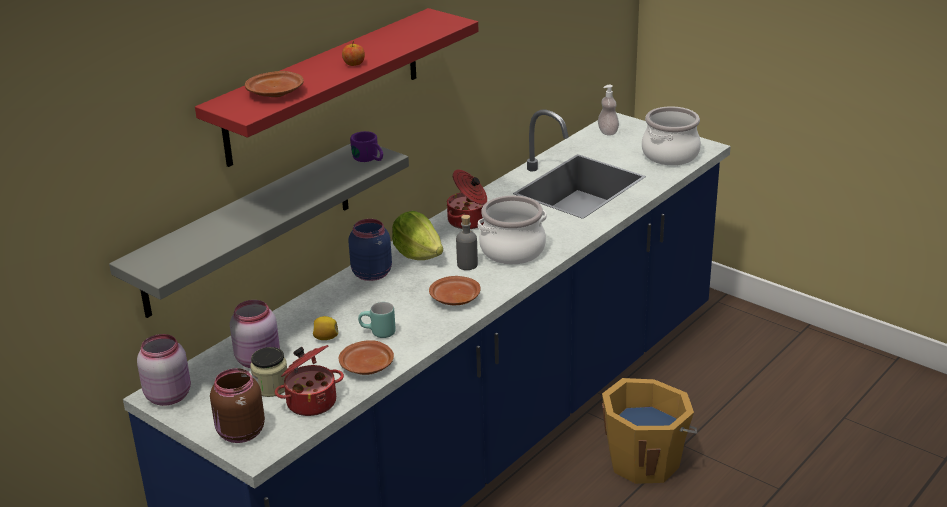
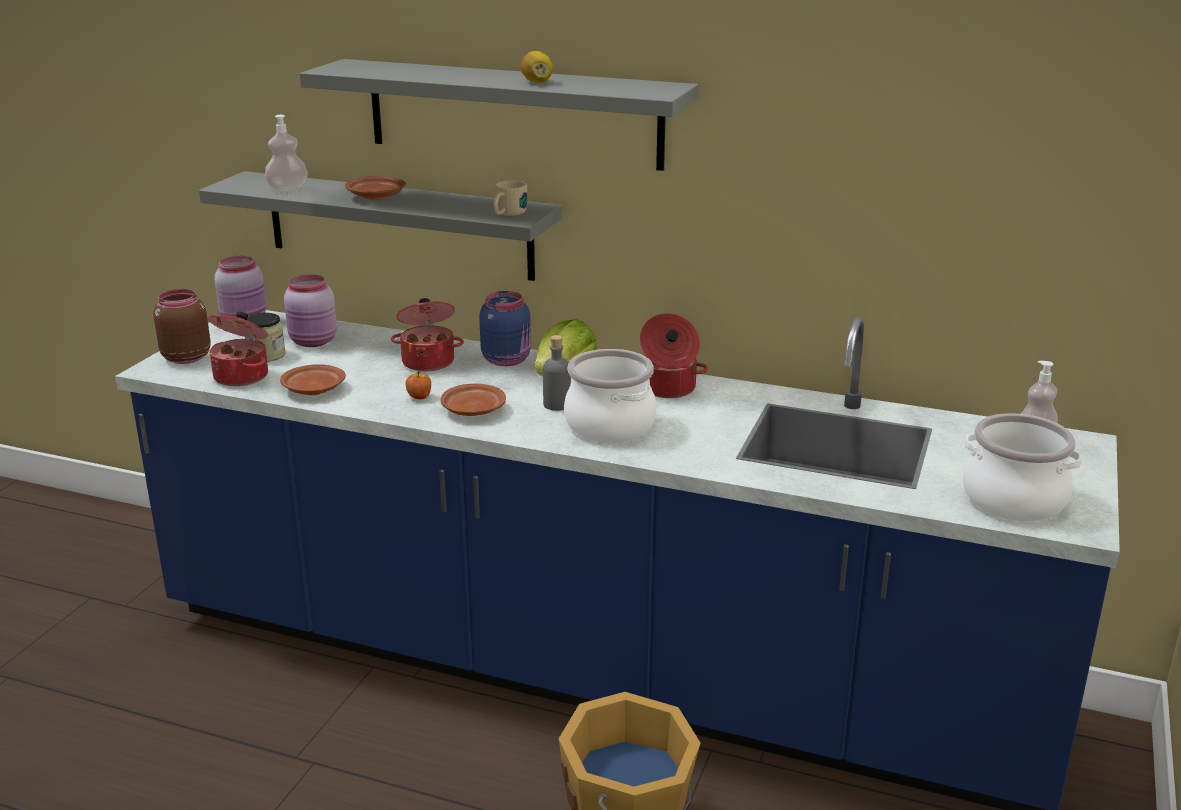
camera: 70 degrees right, 5 degrees down
red shelf [195,8,478,167] -> grey shelf [300,59,699,171]
brown plate [245,71,304,97] -> brown plate moved to [345,176,406,199]
lemon [313,316,338,340] -> lemon moved to [520,51,553,83]
apple [342,41,365,66] -> apple moved to [406,371,431,399]
purple mug [350,131,383,162] -> beige mug [493,180,527,216]
turquoise mug [358,302,396,338] -> none
none -> soap dispenser [265,115,308,192]
none -> cooking pot [391,298,464,371]

